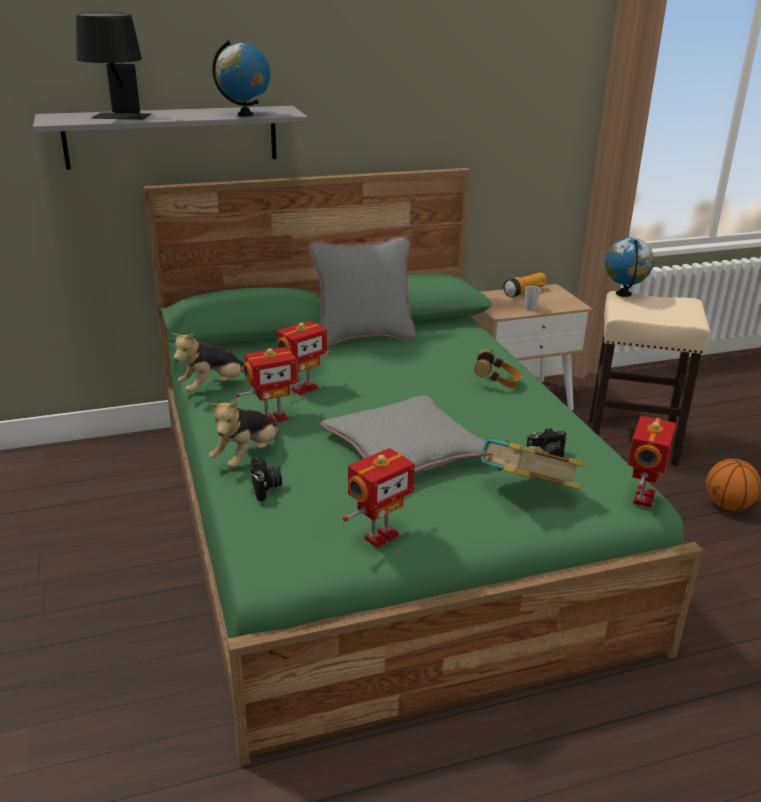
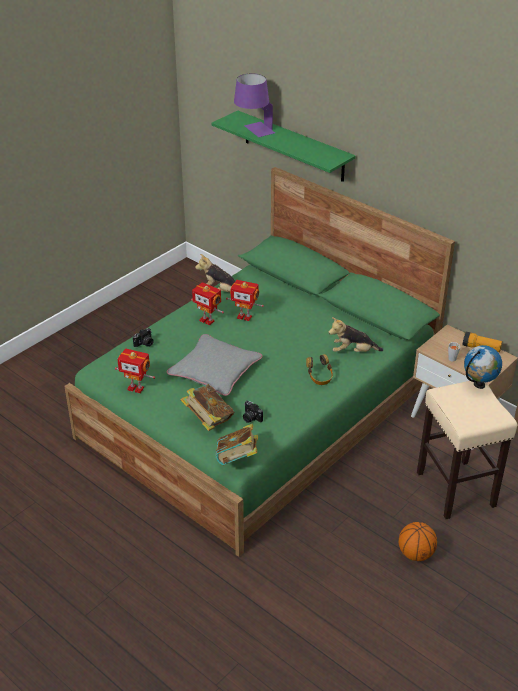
camera: 60 degrees right, 10 degrees up
grey shelf [33,106,308,170] -> green shelf [212,111,356,182]
black table lamp [76,13,151,120] -> purple table lamp [234,73,275,137]
plush toy [209,400,280,468] -> plush toy moved to [328,317,383,352]
globe [212,40,270,117] -> none
grey pillow [309,236,416,347] -> none
toy robot [628,416,676,508] -> book [215,424,258,465]

